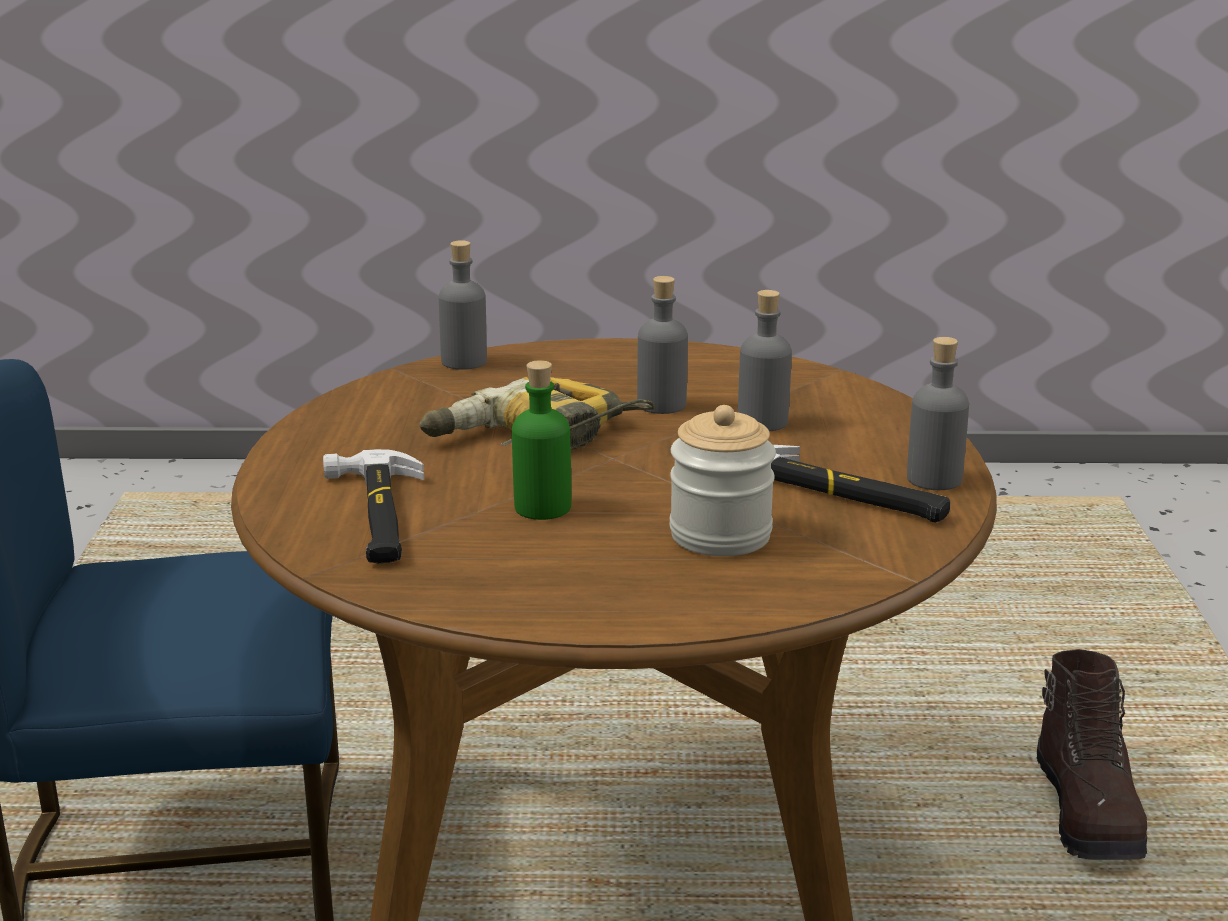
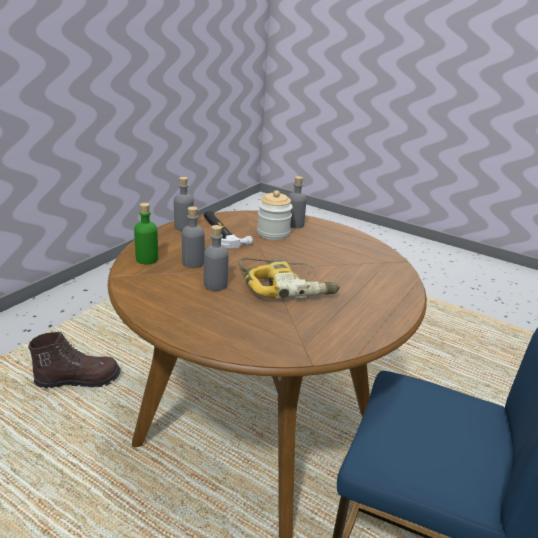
camera: 150 degrees left, 5 degrees up
hammer [323,449,424,563] -> none
grey bottle [439,240,487,370] -> grey bottle moved to [288,176,307,228]
green bottle [512,360,571,520] -> green bottle moved to [134,203,158,264]
brown boot [1037,649,1147,860] -> brown boot turned 45 degrees clockwise [28,332,121,388]

